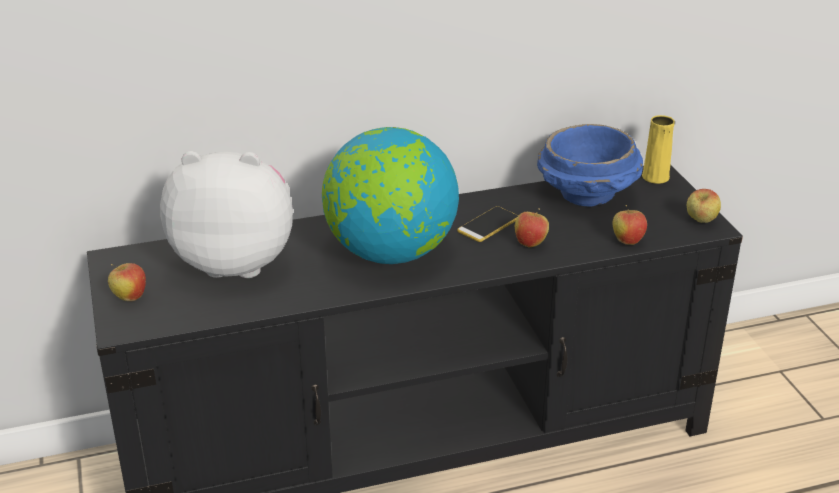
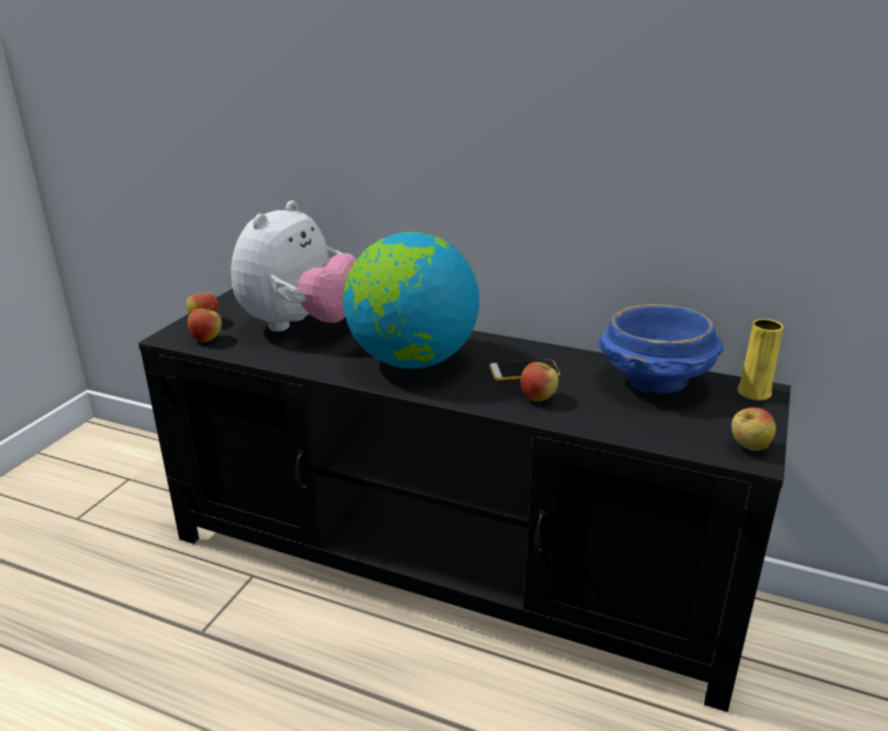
camera: 40 degrees right, 5 degrees down
plush toy [160,151,293,278] -> plush toy turned 75 degrees clockwise [231,200,356,332]
apple [613,205,647,245] -> apple moved to [188,305,222,342]

